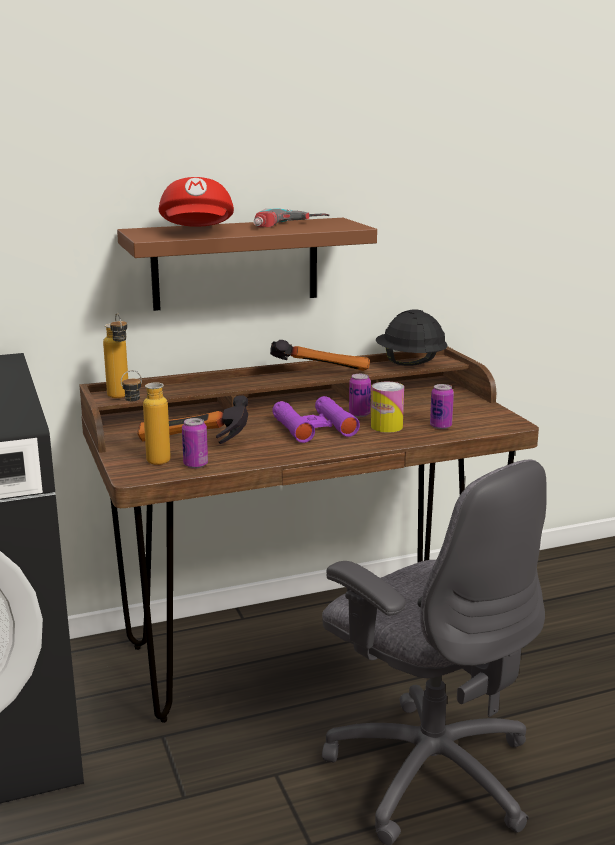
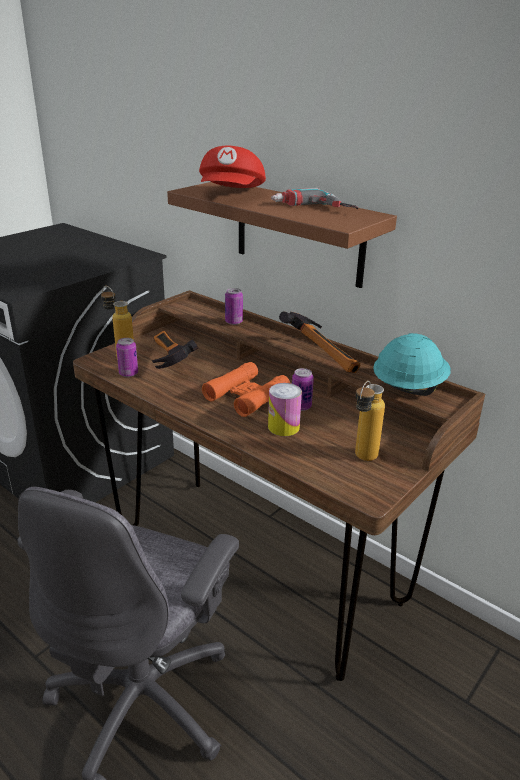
camera: 60 degrees right, 10 degrees up
bottle [103,313,128,398] -> bottle moved to [355,381,385,461]
red cap [159,177,234,227] -> red cap turned 45 degrees counterclockwise [199,146,266,188]
purple binoculars [272,396,360,443] -> orange binoculars [202,362,290,417]
black hard hat [376,310,448,366] -> turquoise hard hat [373,333,451,396]
can [430,384,454,429] -> can moved to [225,288,243,325]

